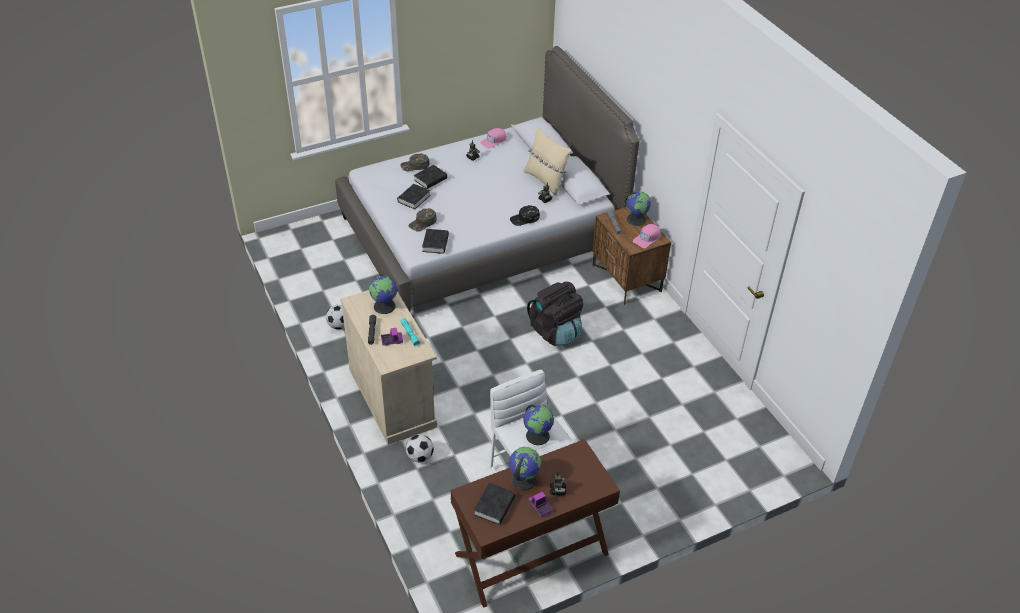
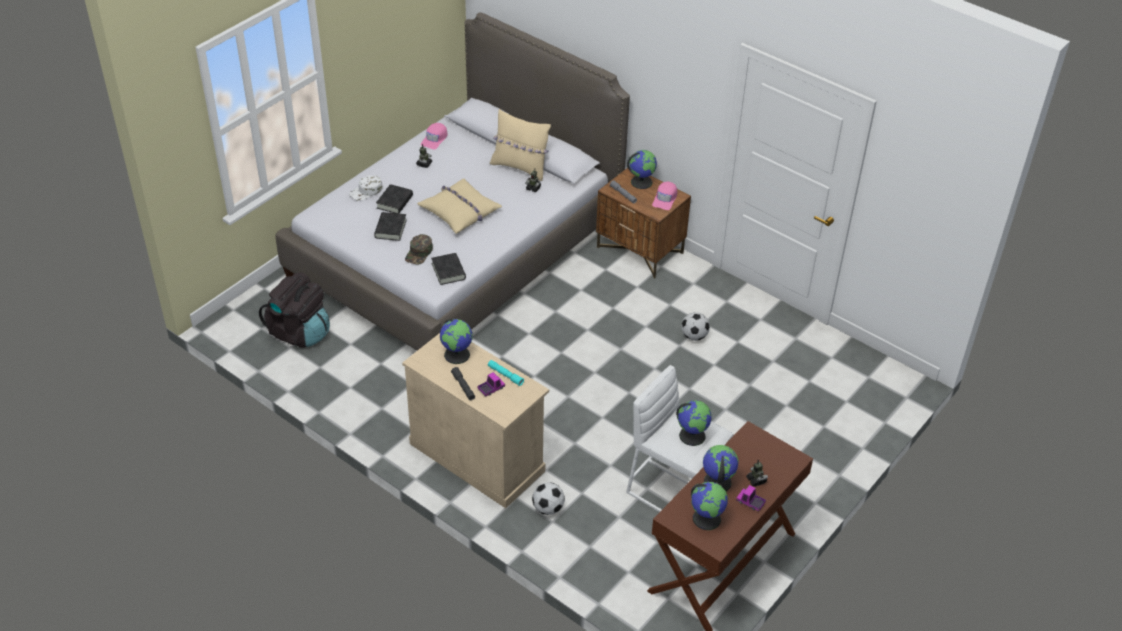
camera: 25 degrees left, 0 degrees up
football [326,305,345,329] -> football moved to [681,312,710,341]
green cap [400,153,430,171] -> white cap [349,175,383,201]
black book [474,483,516,525] -> globe [691,481,728,530]
black cap [510,205,540,226] -> none
black backpack [527,282,583,346] -> black backpack moved to [259,272,330,348]
none -> beige pillow [417,179,502,234]

